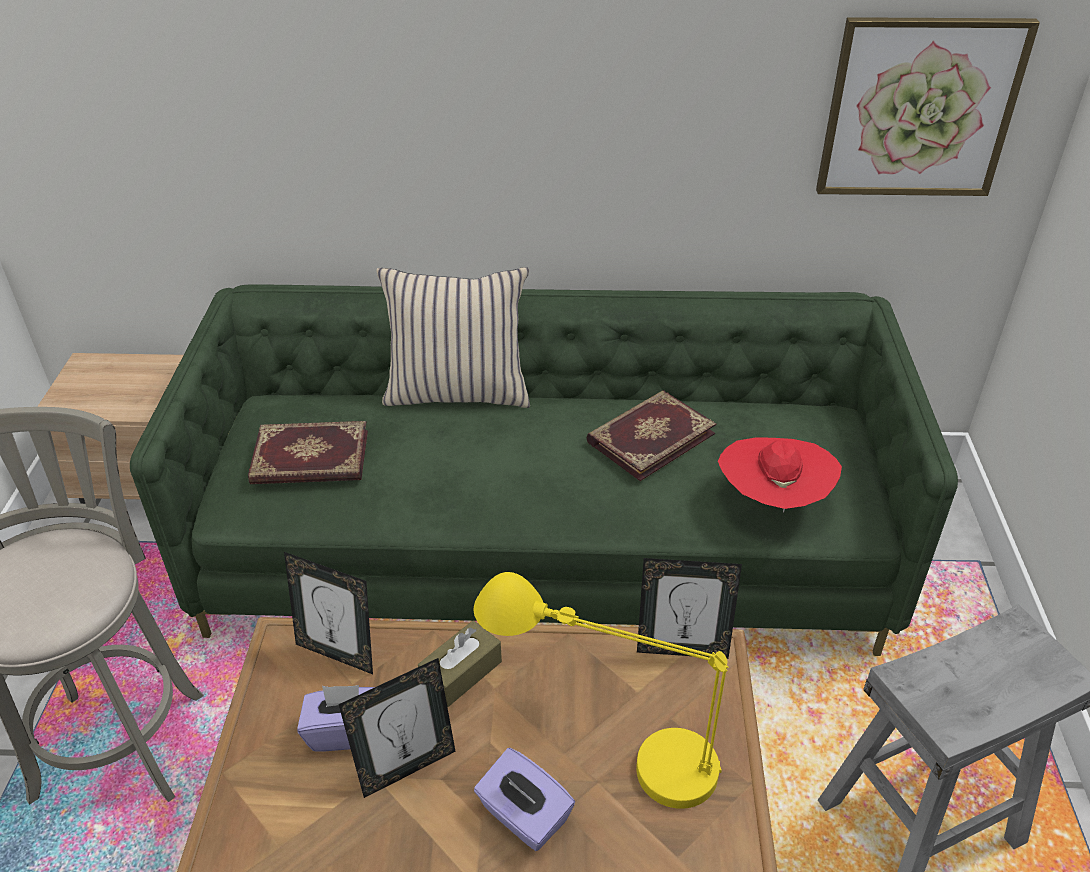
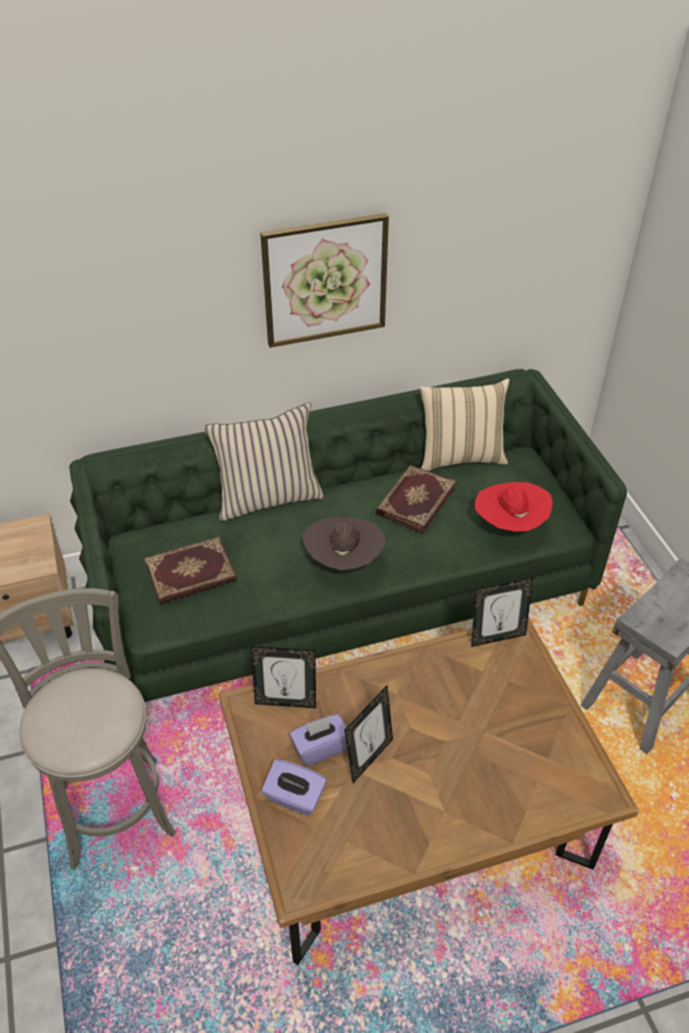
camera: 20 degrees left, 5 degrees up
brown tissue box [418,621,502,707] -> none
yellow table lamp [474,572,728,809] -> none
purple tissue box [474,748,575,851] -> purple tissue box moved to [262,759,327,816]
picture [816,17,1040,196] -> picture moved to [260,213,389,348]
none -> brown hat [302,517,386,570]
none -> beige pillow [420,378,509,471]

